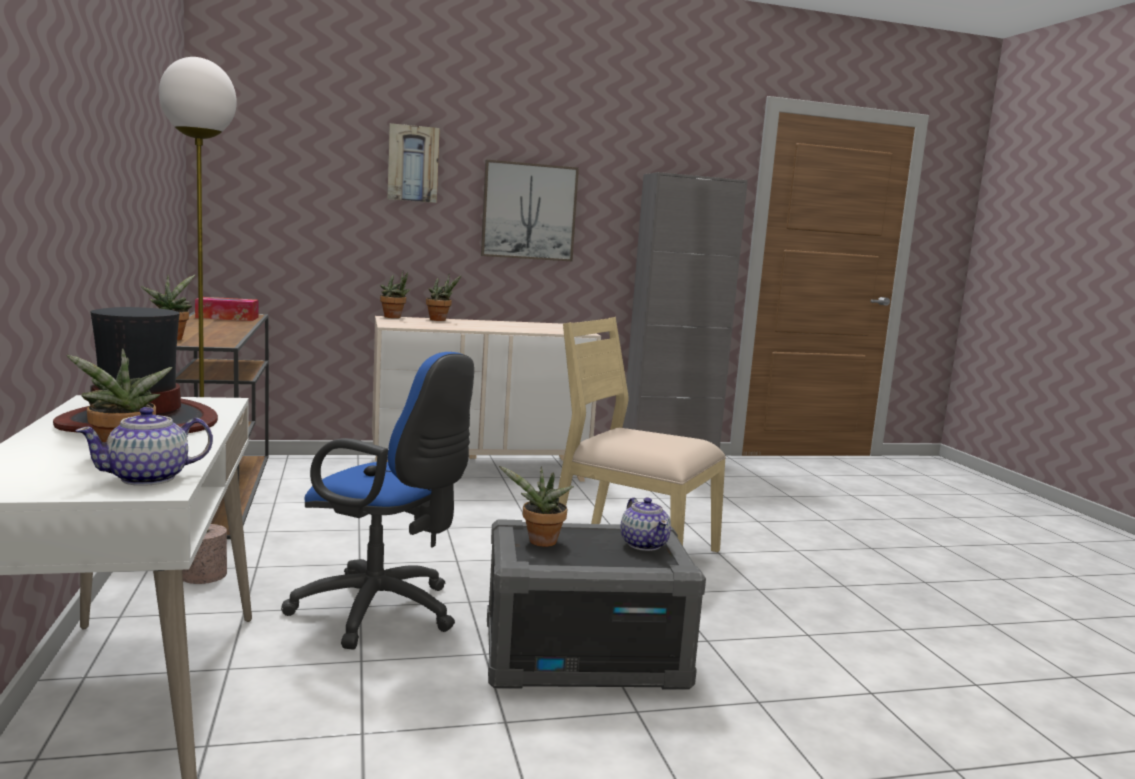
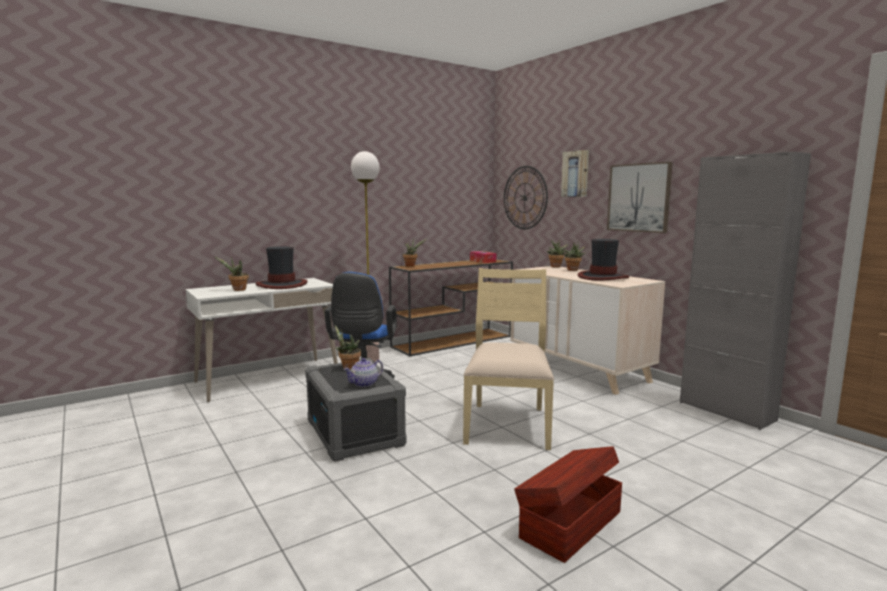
camera: 70 degrees right, 0 degrees up
teapot [75,407,213,486] -> none
none -> wall clock [504,166,548,229]
none -> brown storage box [514,446,622,563]
none -> hat [578,239,629,280]

